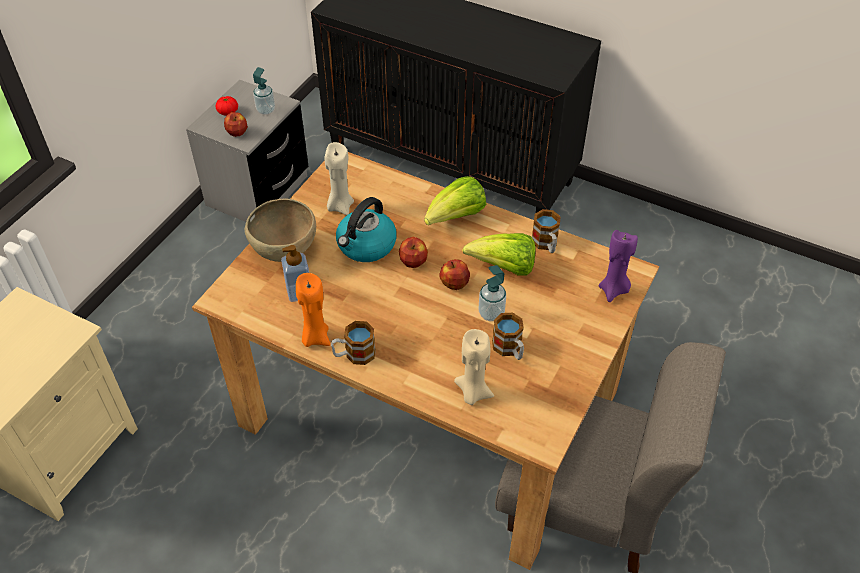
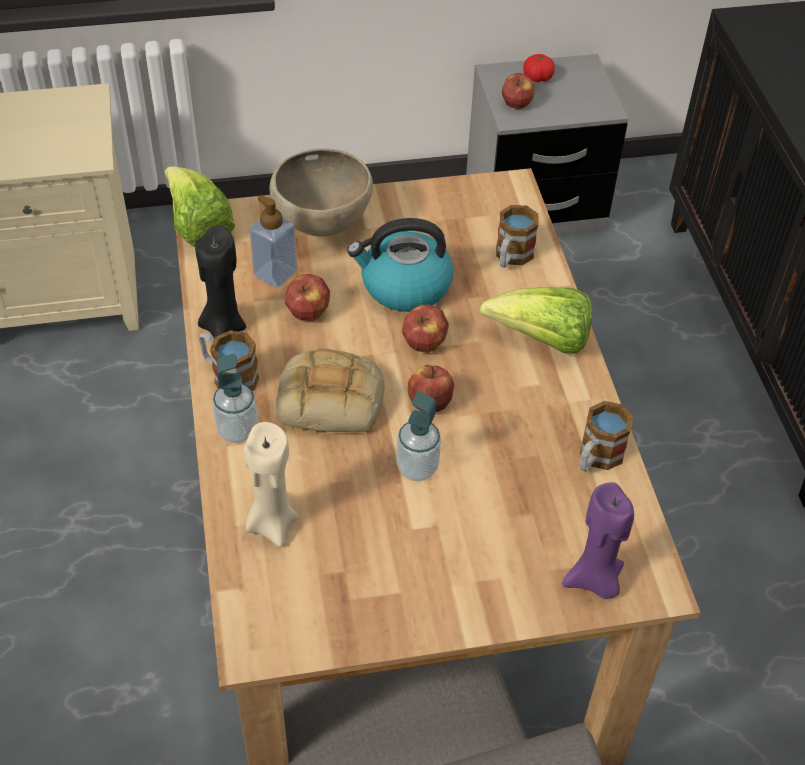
camera: 50 degrees right, 0 degrees up
soap dispenser [253,67,275,115] -> soap dispenser moved to [212,354,258,443]
orange candle [296,273,330,347] -> black candle [195,225,246,338]
beige candle [325,142,354,215] -> none
lettuce [462,233,536,275] -> lettuce moved to [165,166,235,247]
mug [492,313,524,360] -> mug moved to [496,205,539,268]
none -> bread [276,348,385,432]
none -> apple [285,274,330,321]

